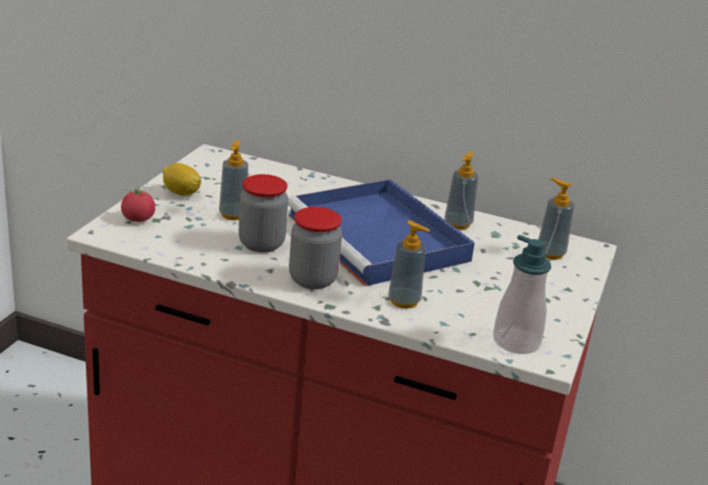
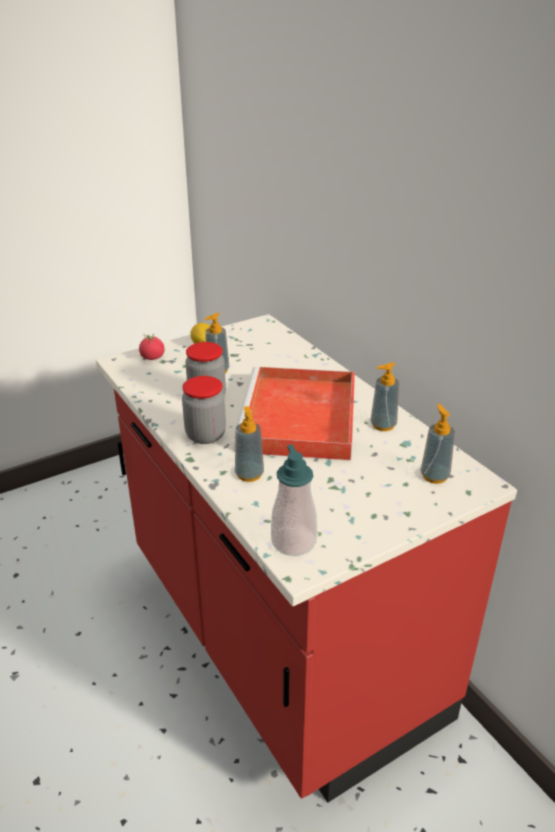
camera: 40 degrees right, 5 degrees up
blue tray [288,179,475,286] -> red tray [233,367,355,460]

